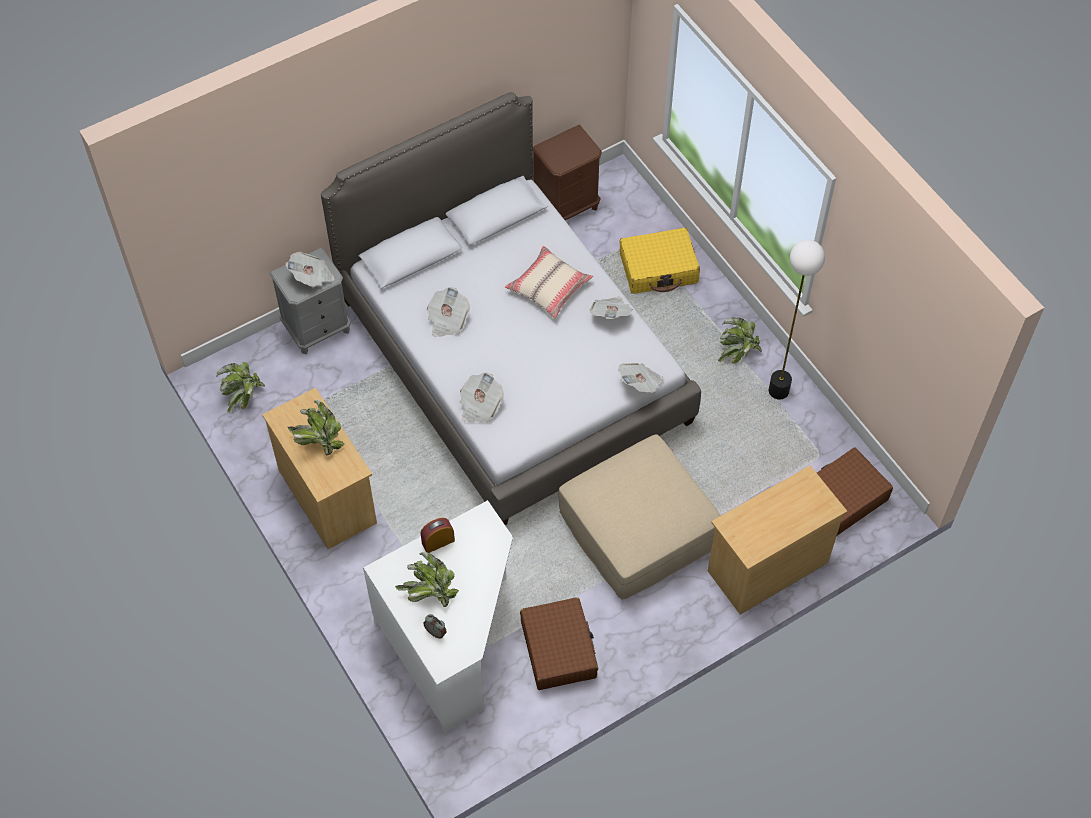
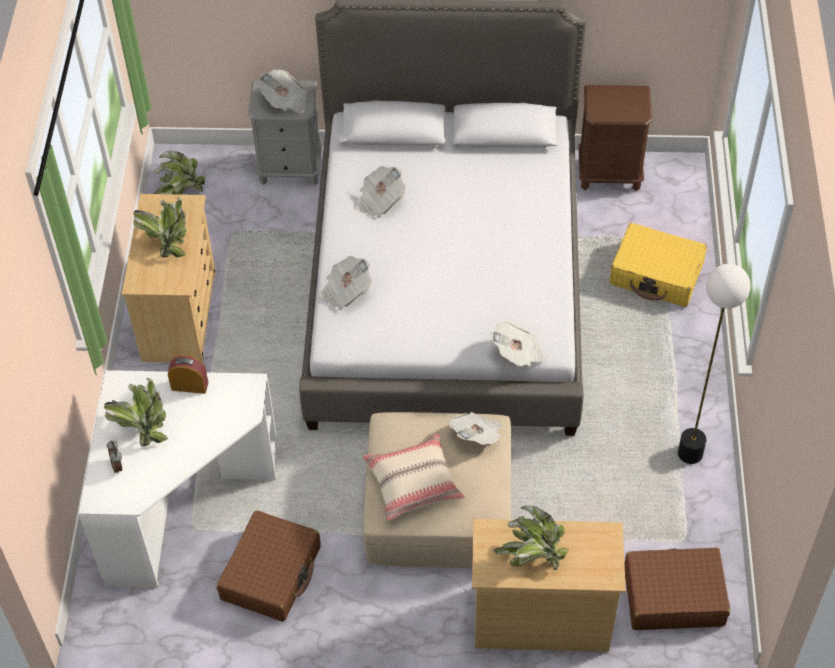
camera: 35 degrees right, 5 degrees down
beige pillow [505,246,593,318] -> beige pillow moved to [363,433,465,521]
newspaper [590,296,633,319] -> newspaper moved to [449,412,502,445]
potted plant [718,317,762,364] -> potted plant moved to [493,505,569,570]

